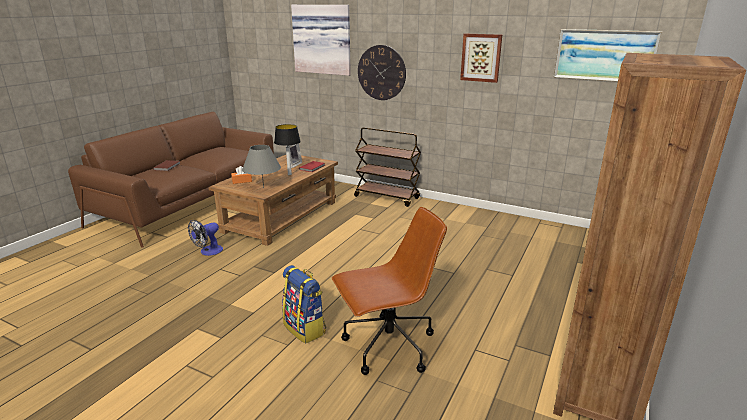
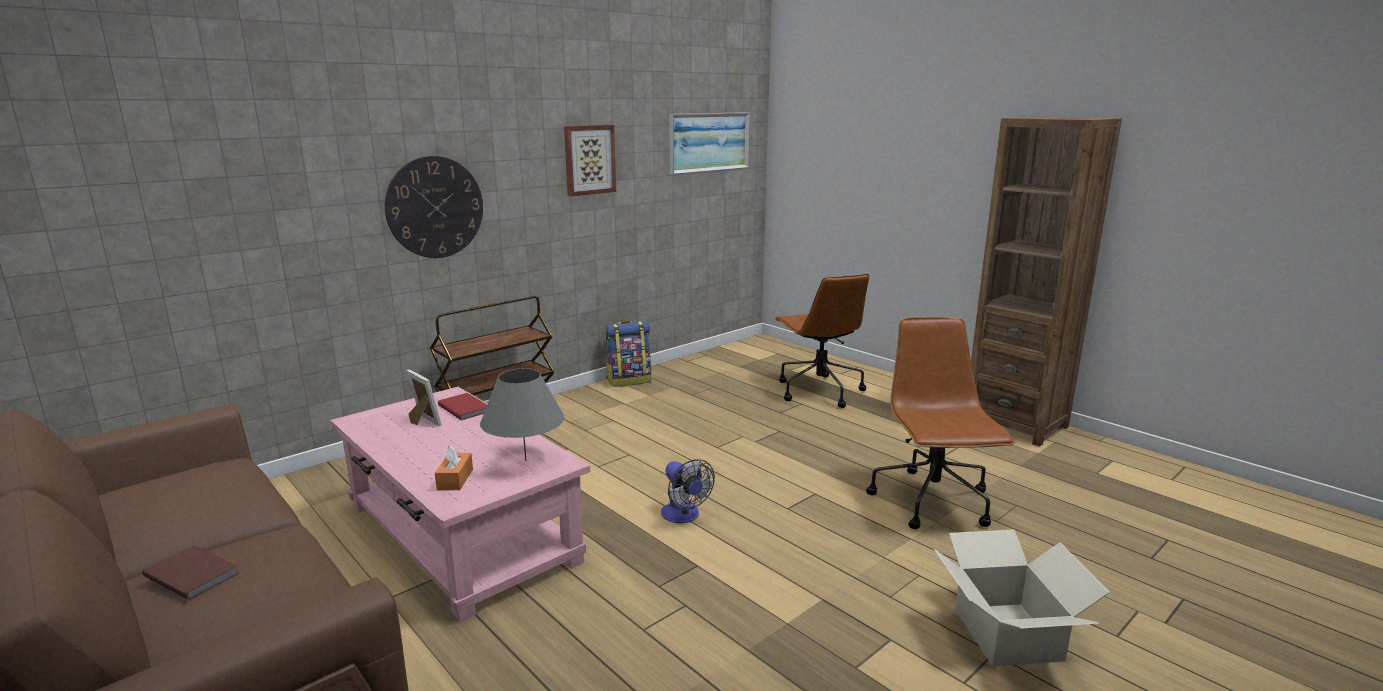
camera: 70 degrees left, 5 degrees down
fan [188,220,223,256] -> fan moved to [661,459,715,523]
brown coffee table [208,155,338,246] -> pink coffee table [330,387,591,622]
table lamp [274,124,301,175] -> none
backpack [282,265,326,344] -> backpack moved to [605,321,651,387]
picture [291,5,351,76] -> none
none -> brown office chair [774,274,869,408]
none -> cardboard box [934,530,1110,666]

